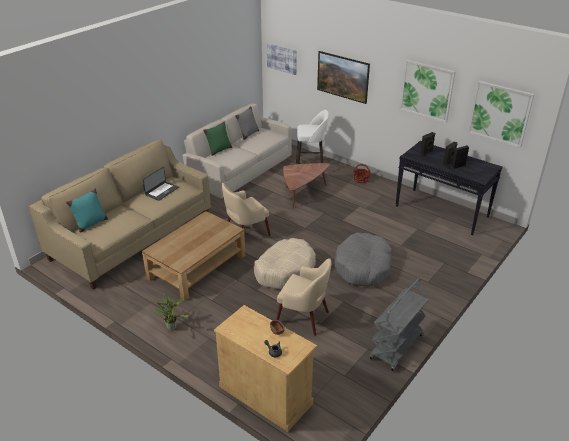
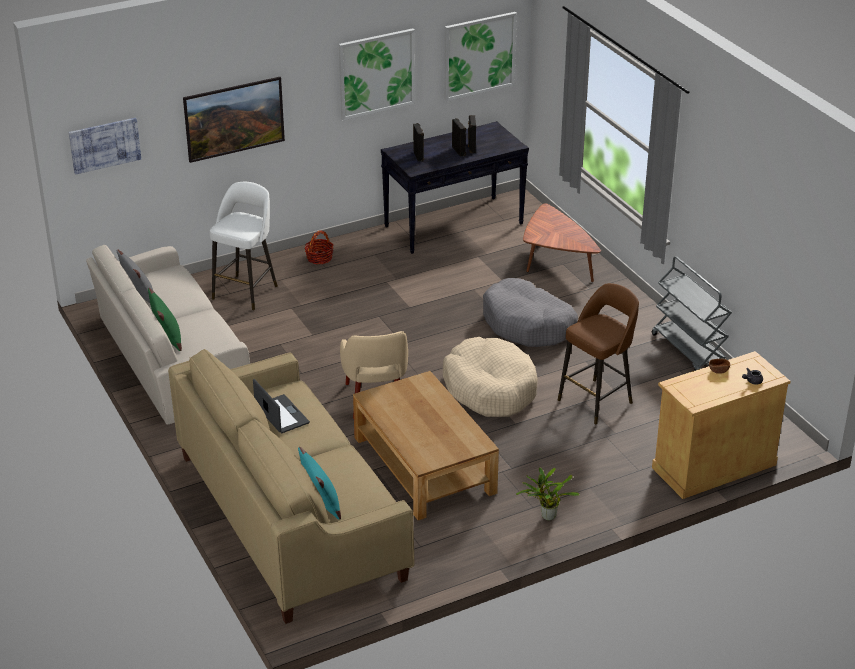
camera: 65 degrees left, 0 degrees up
beige armchair [276,258,331,336] -> brown stool [558,283,639,425]
brown coffee table [283,163,330,209] -> brown coffee table moved to [523,203,601,282]

